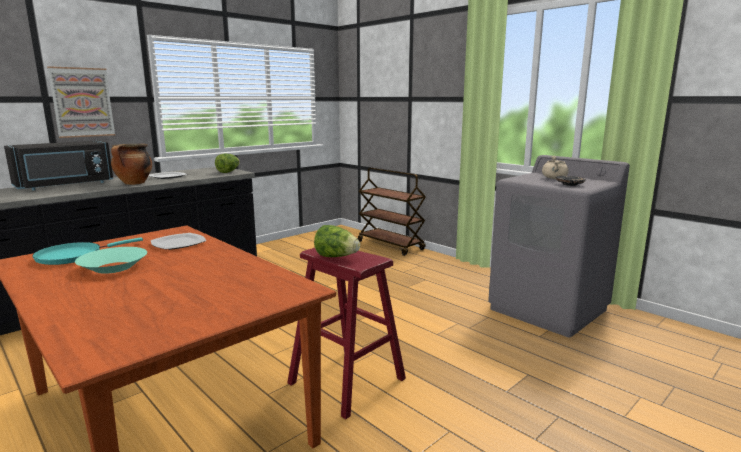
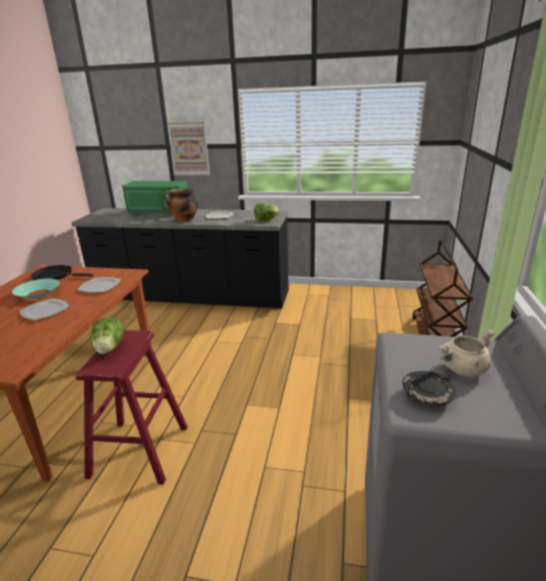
camera: 55 degrees right, 10 degrees up
black microwave [4,141,113,191] -> green microwave [122,181,188,214]
turquoise frying pan [32,238,143,265] -> black frying pan [31,265,93,280]
none -> plate [20,298,69,320]

